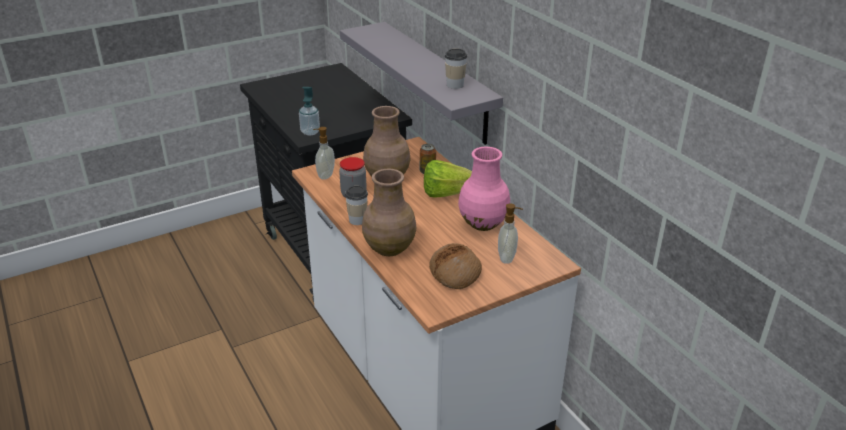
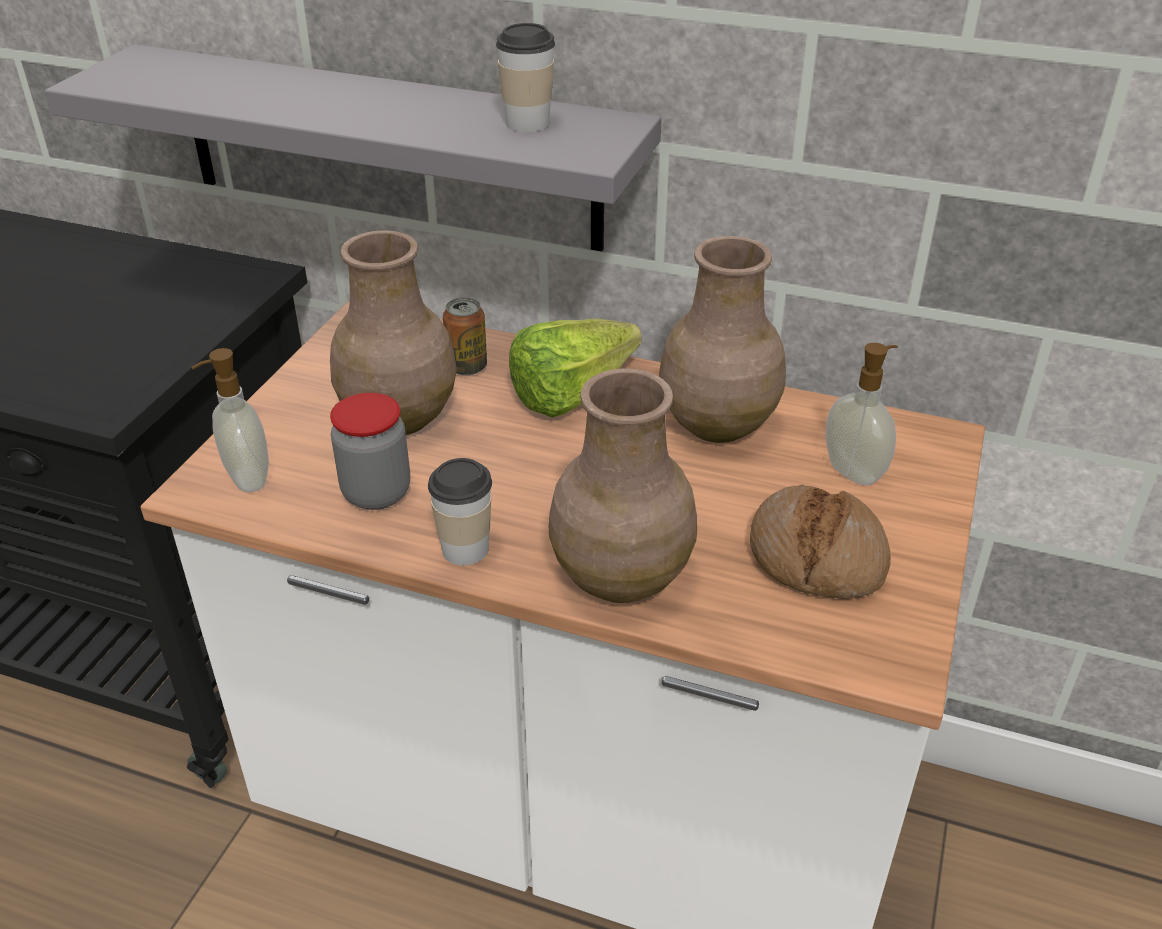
camera: 40 degrees left, 5 degrees up
soap dispenser [299,87,320,135] -> none
pink vase [458,147,510,231] -> brown vase [659,236,786,443]

